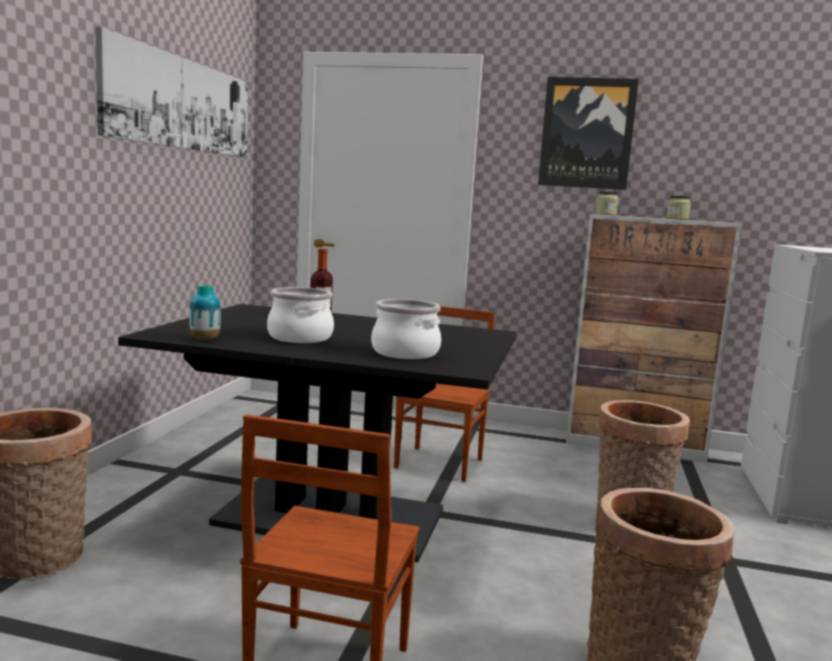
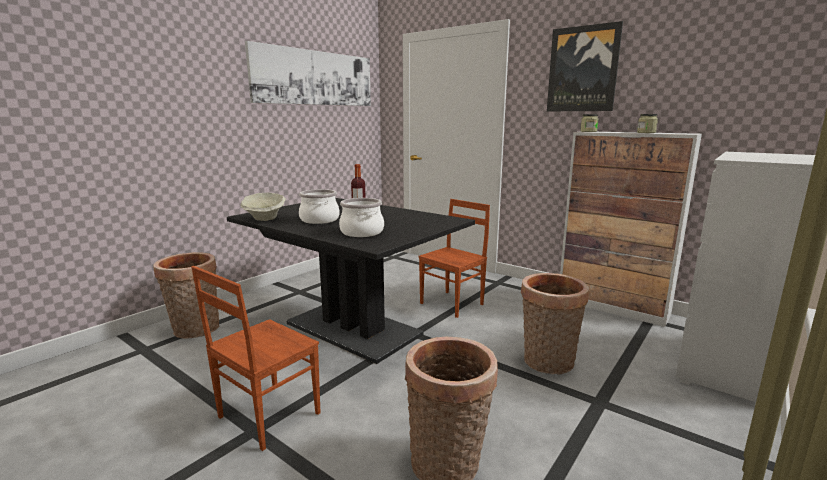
camera: 25 degrees right, 5 degrees up
vase [189,285,221,340] -> beige bowl [241,193,286,221]

